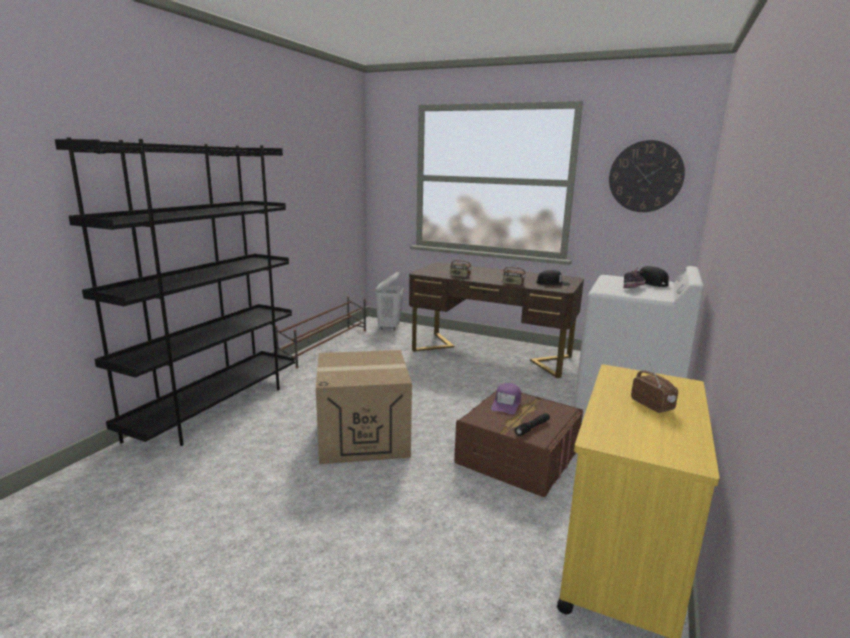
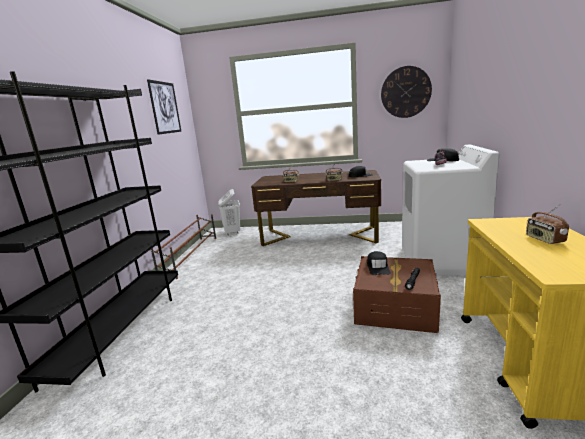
camera: 15 degrees left, 0 degrees up
cardboard box [316,350,412,464] -> none
purple cap [491,383,521,414] -> black cap [367,251,391,275]
radio [631,362,678,413] -> radio turned 150 degrees counterclockwise [526,204,569,244]
none -> picture [147,79,181,135]

